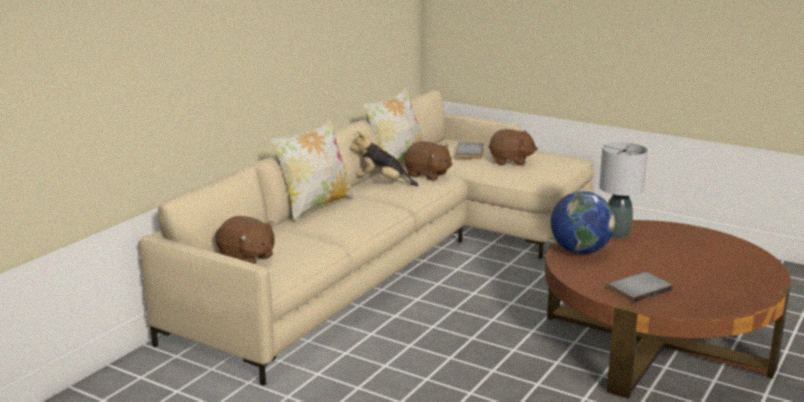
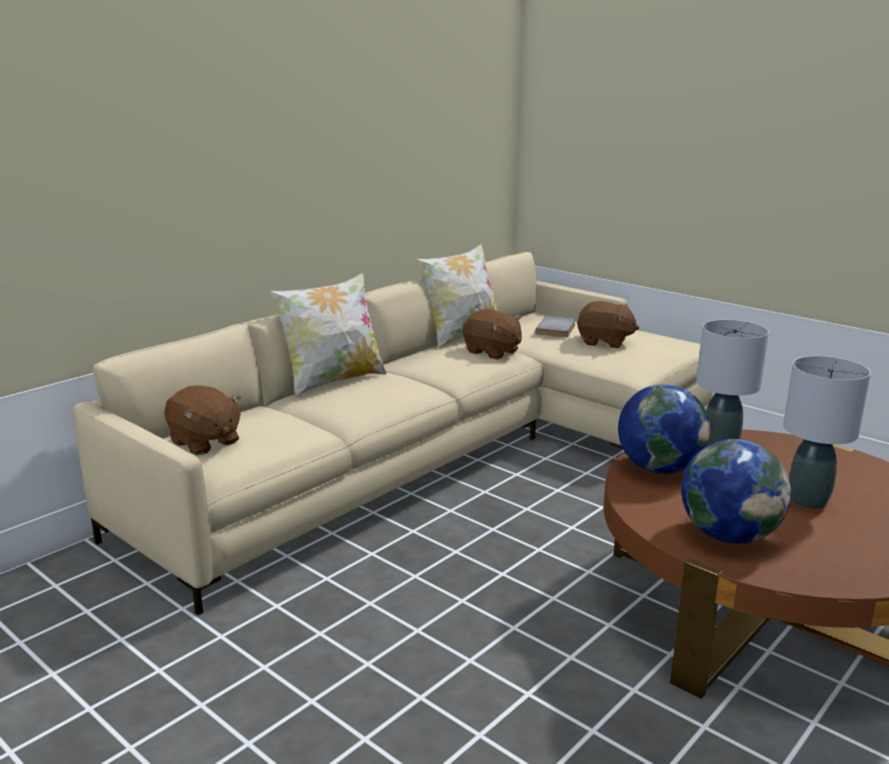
camera: 10 degrees right, 0 degrees up
plush toy [350,131,418,186] -> none
grey book [608,272,673,303] -> globe [681,439,791,544]
none -> grey table lamp [783,356,871,509]

